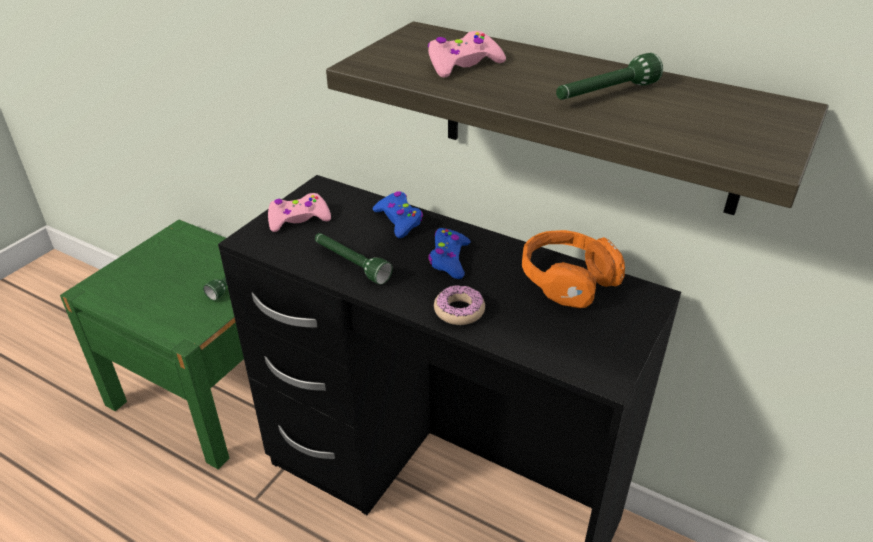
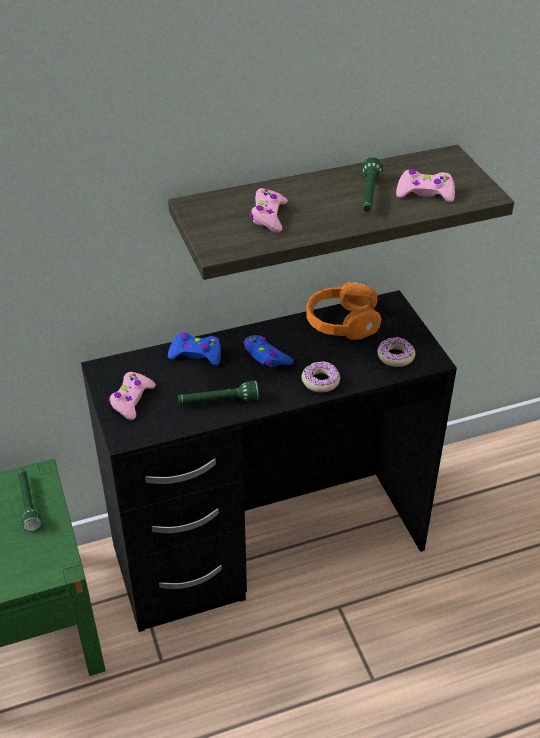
camera: 50 degrees left, 5 degrees up
none -> donut [378,337,415,367]
none -> pink game controller [396,169,455,202]

